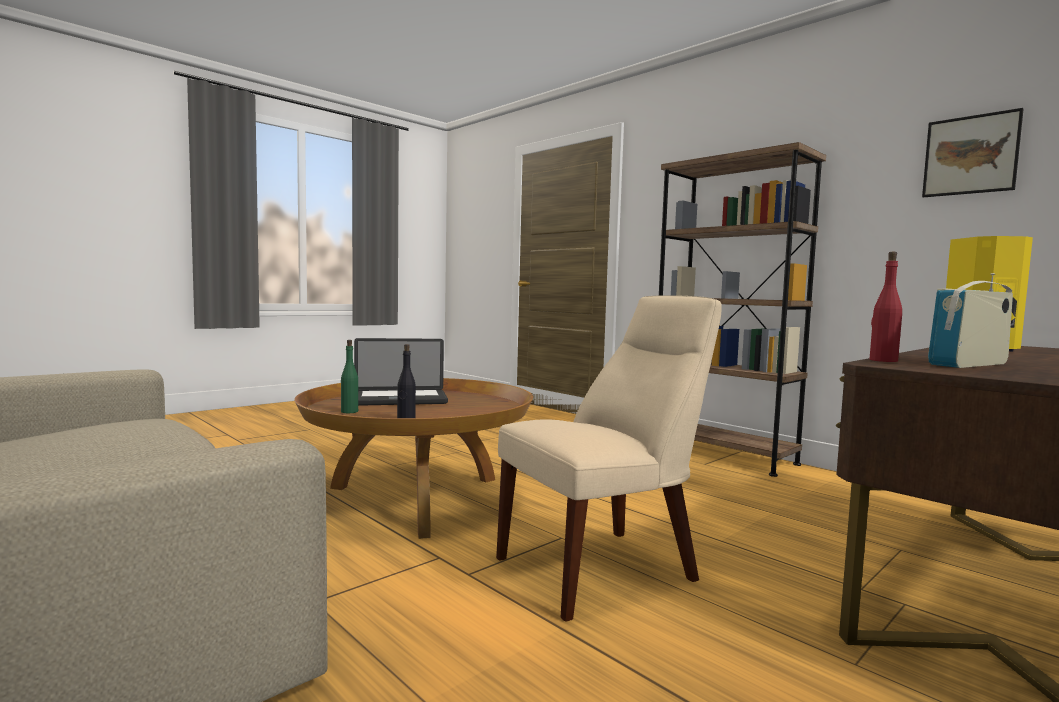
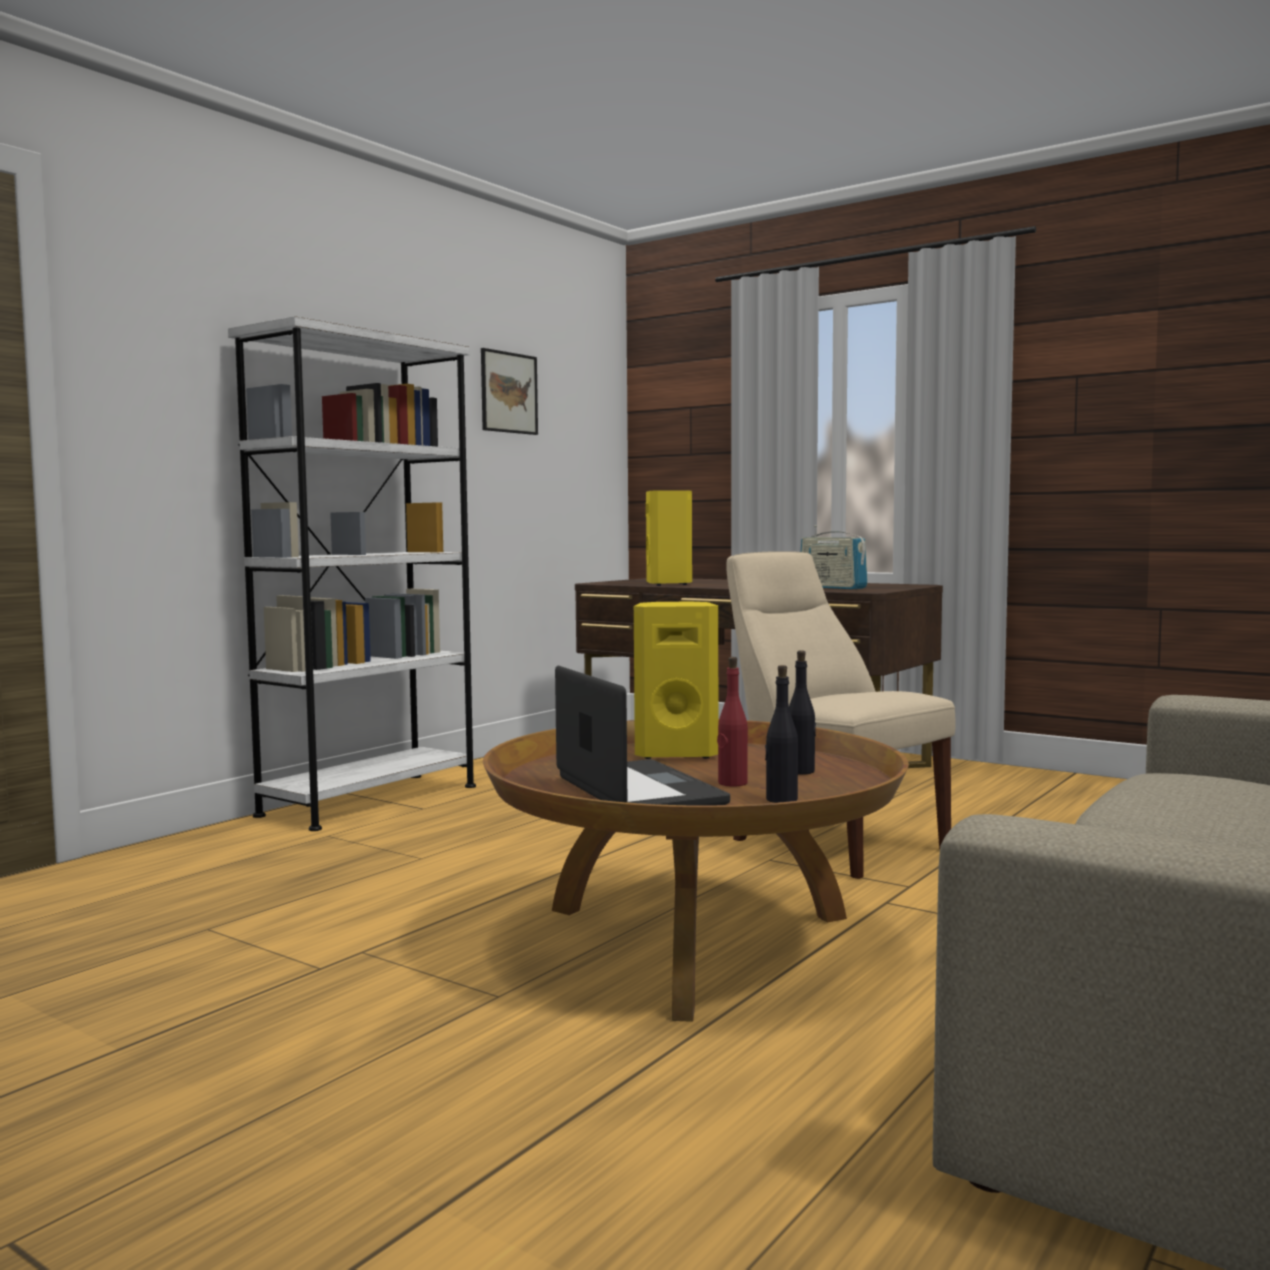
camera: 100 degrees left, 0 degrees up
green bottle [341,340,358,413] -> black bottle [765,665,798,803]
brown bookcase [659,142,826,477] -> white bookcase [228,316,476,831]
red bottle [870,252,902,362] -> red bottle moved to [717,657,748,787]
none -> yellow speaker [634,602,718,759]

